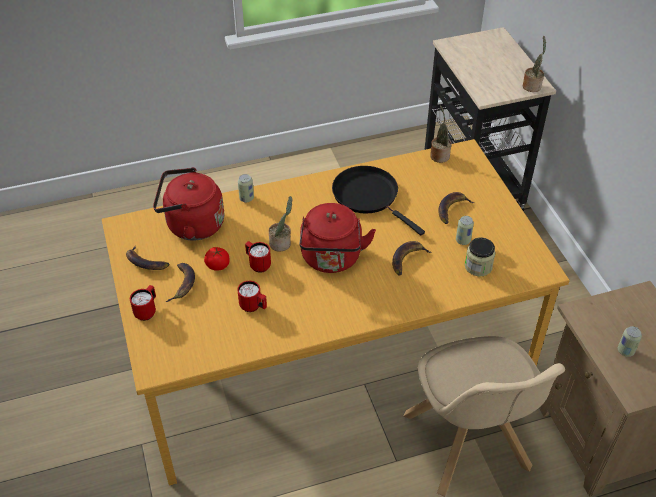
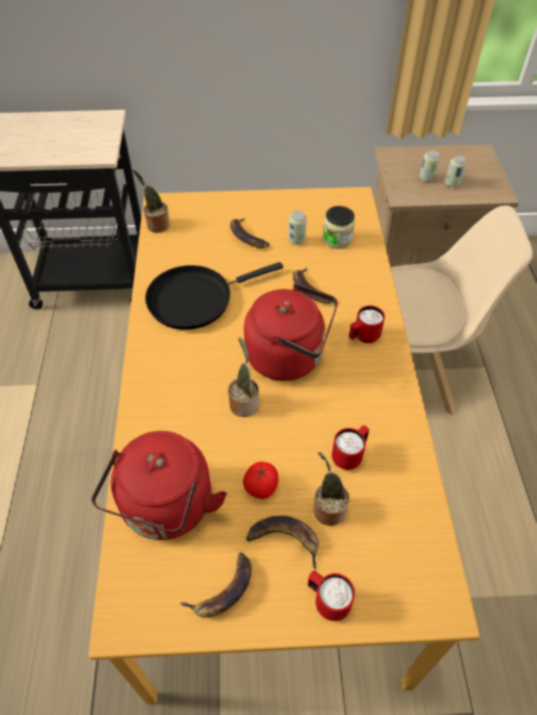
camera: 75 degrees left, 5 degrees up
can [238,174,254,202] -> can moved to [420,150,440,182]
red mug [245,241,271,273] -> red mug moved to [349,305,385,343]
potted plant [523,36,546,92] -> potted plant moved to [314,452,350,526]

